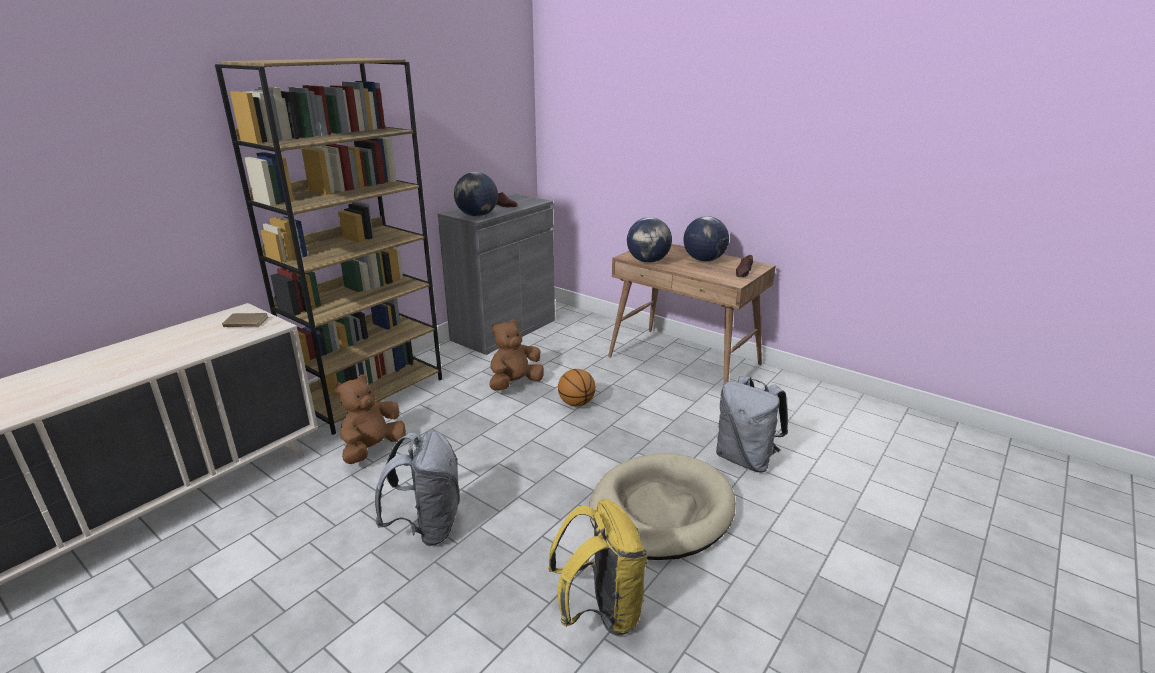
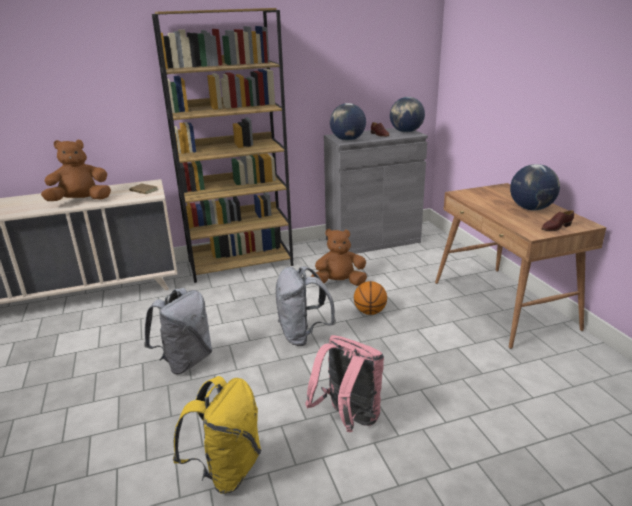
camera: 35 degrees right, 0 degrees up
brown plush toy [335,374,406,464] -> brown plush toy moved to [41,139,111,201]
beige dog bed [589,453,736,560] -> pink backpack [305,335,384,432]
globe [627,217,672,263] -> globe moved to [390,97,425,133]
grey backpack [716,377,788,472] -> grey backpack moved to [276,266,336,346]

